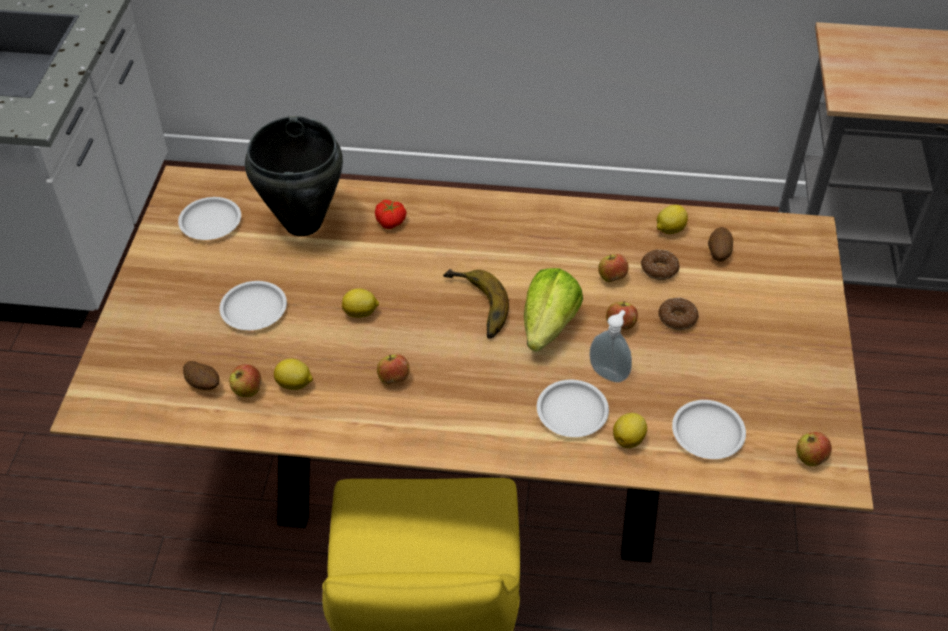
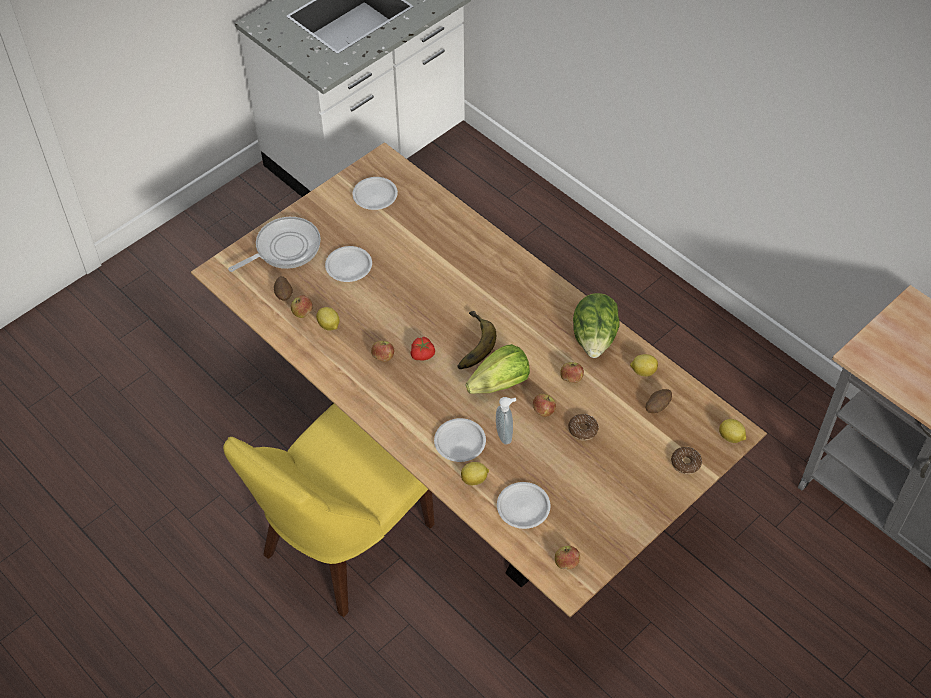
camera: 40 degrees right, 5 degrees up
black cooking pot [245,116,343,236] -> none
lemon [342,288,379,318] -> lemon moved to [719,419,746,443]
tomato [375,200,406,229] -> tomato moved to [410,337,435,361]
donut [641,249,680,280] -> donut moved to [671,447,702,474]
none -> frying pan [228,217,321,272]
none -> lettuce [573,293,620,358]

